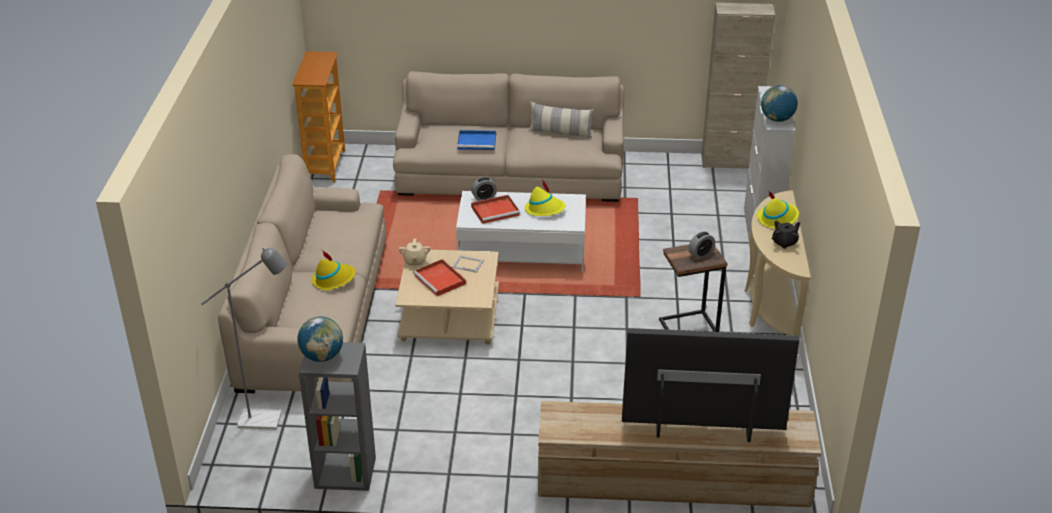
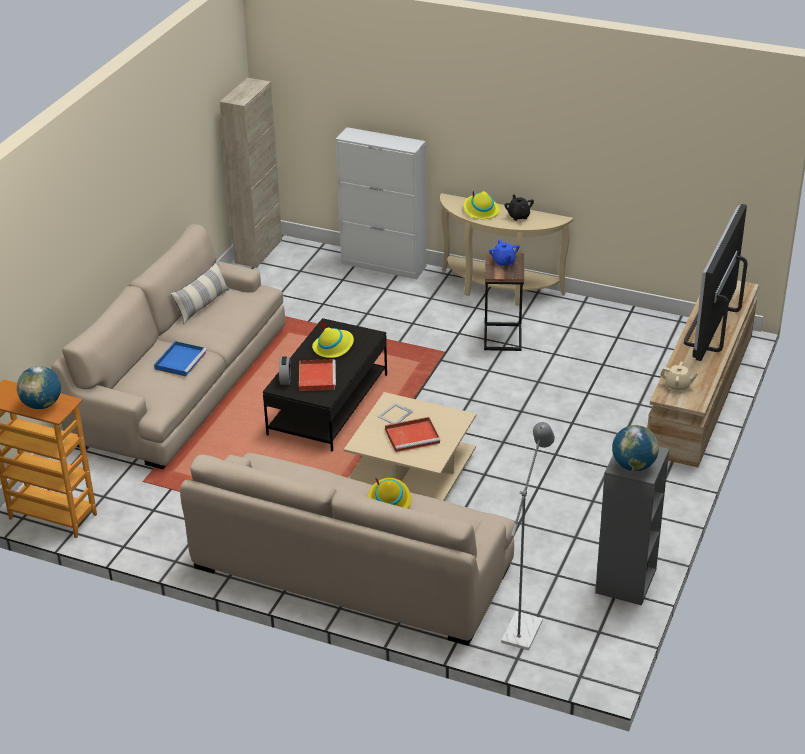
camera: 70 degrees left, 0 degrees up
beige teapot [398,238,431,266] -> beige teapot moved to [660,361,698,392]
white coffee table [456,191,586,272] -> black coffee table [263,318,387,452]
alarm clock [688,231,715,259] -> blue teapot [489,239,519,267]
globe [761,85,798,122] -> globe moved to [17,366,61,409]

